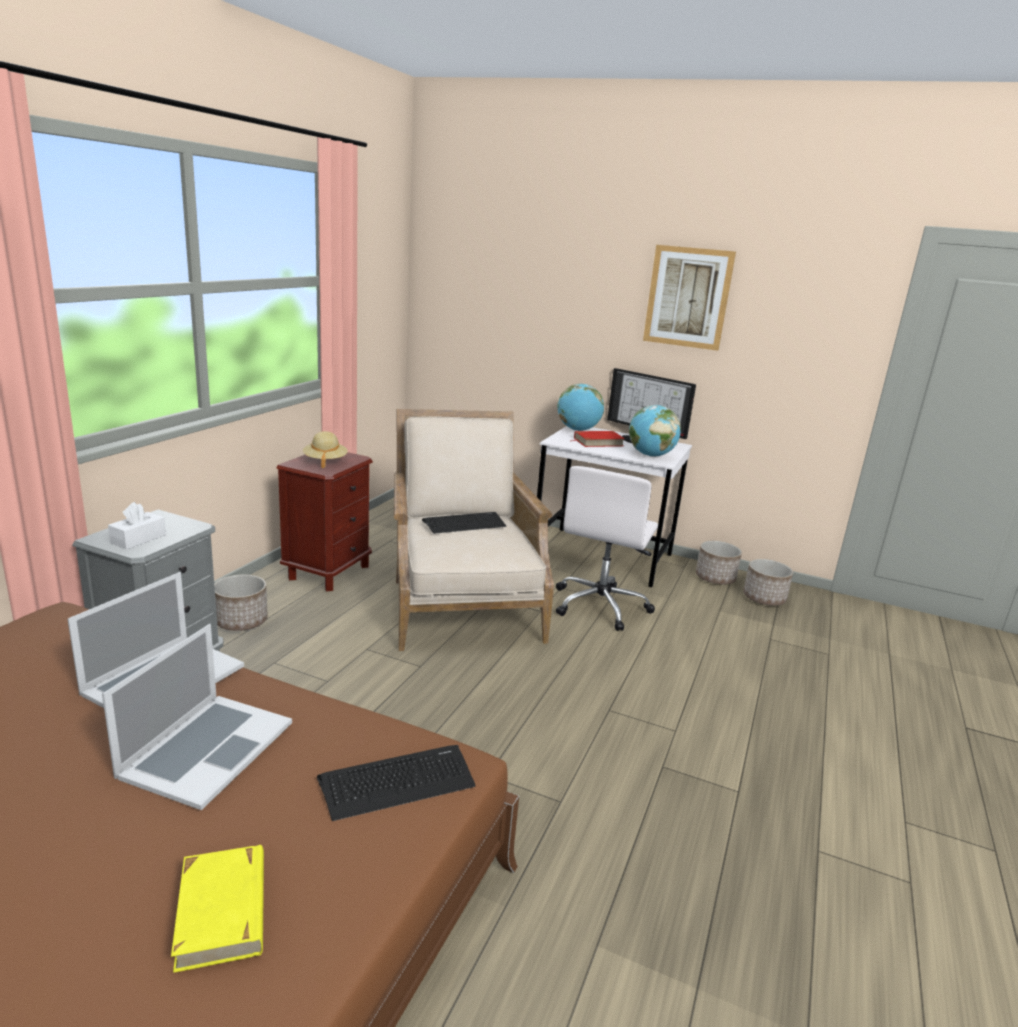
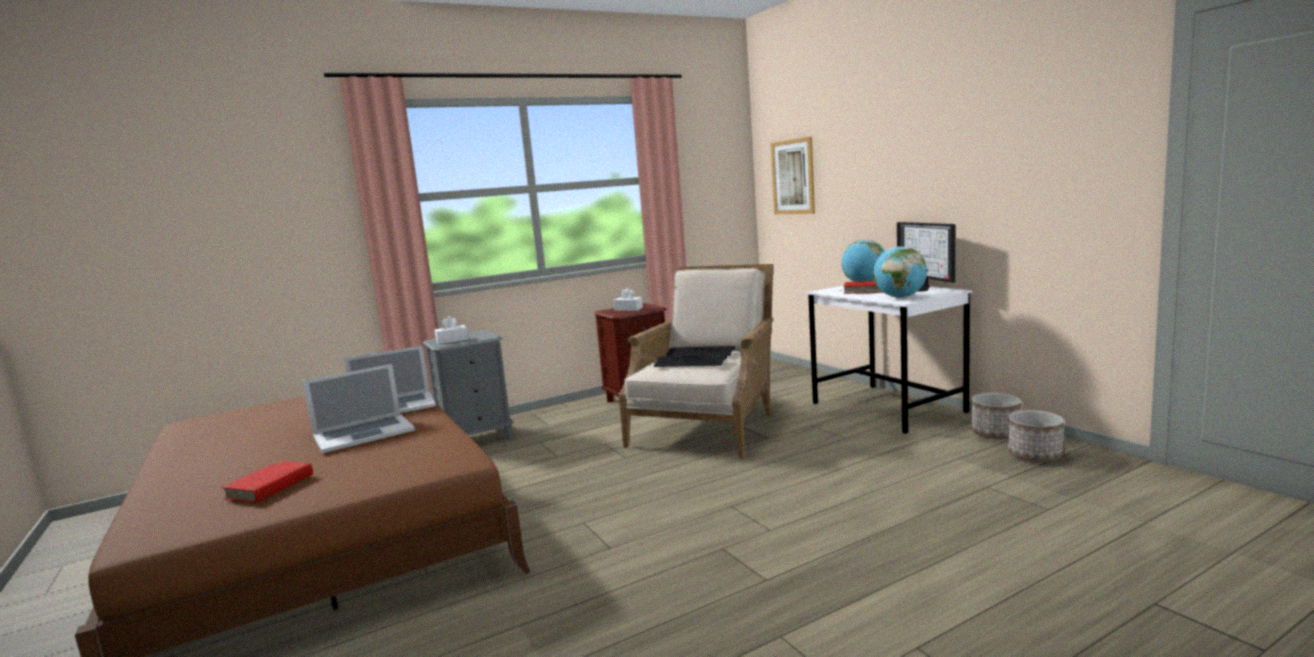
camera: 40 degrees right, 10 degrees down
yellow book [171,845,264,973] -> red book [221,461,314,503]
planter [214,574,268,631] -> none
beige hat [303,431,348,468] -> white tissue box [613,288,643,311]
keyboard [317,745,475,821] -> keyboard moved to [654,355,727,367]
white office chair [556,466,658,631] -> none
picture [643,245,736,351] -> picture moved to [771,137,815,214]

